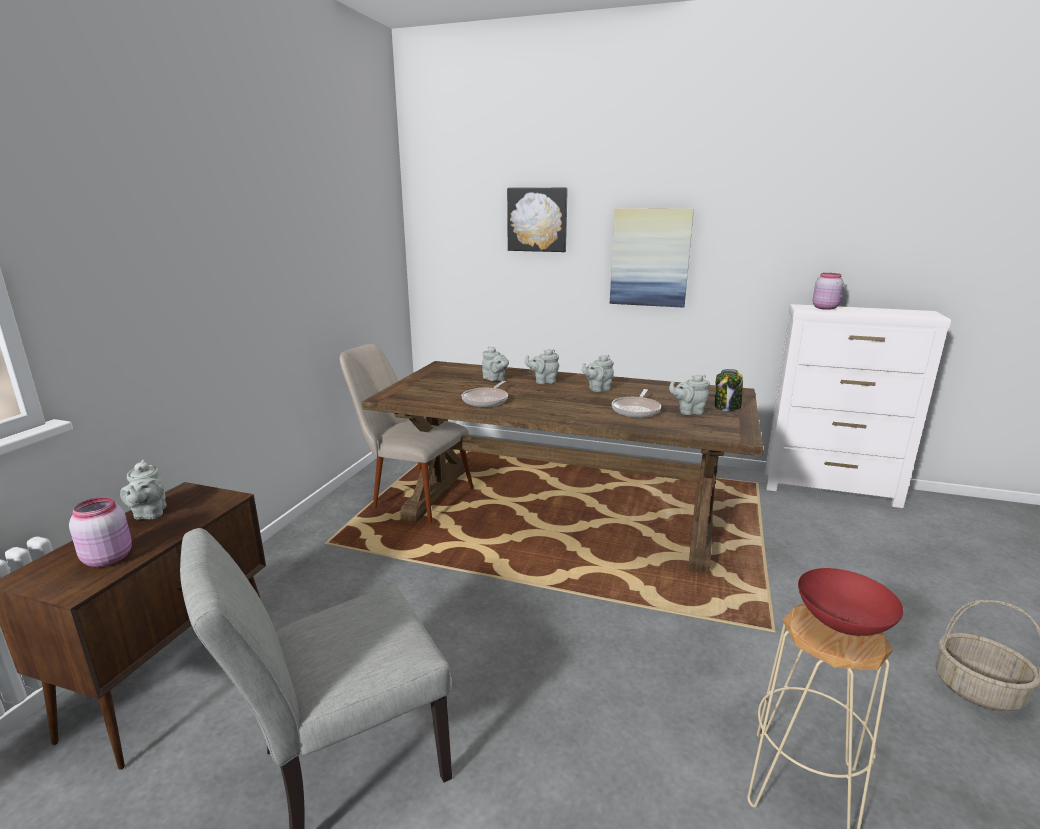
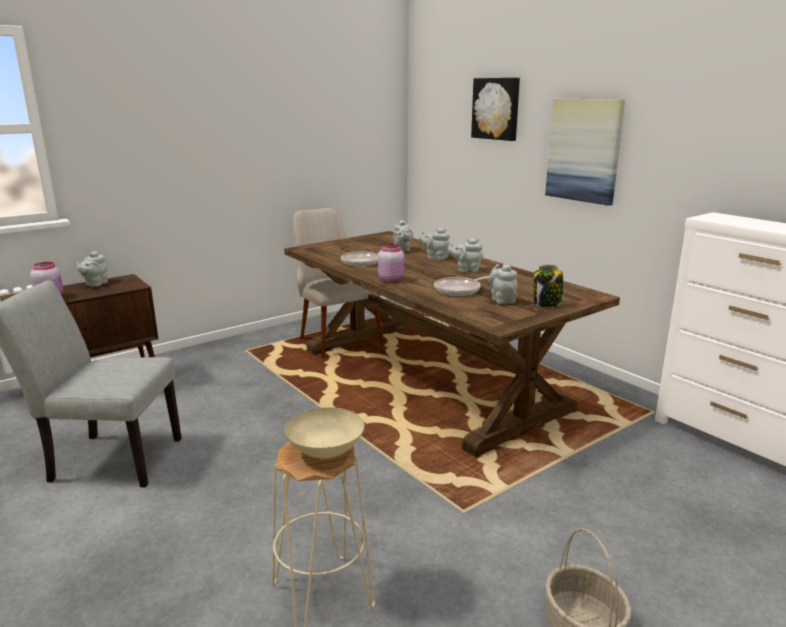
camera: 35 degrees right, 0 degrees up
grey teapot [669,374,710,415] -> grey teapot turned 45 degrees clockwise [489,264,517,304]
red bowl [798,568,904,636] -> beige bowl [285,407,364,459]
pink jar [813,273,844,310] -> pink jar moved to [378,244,405,283]

